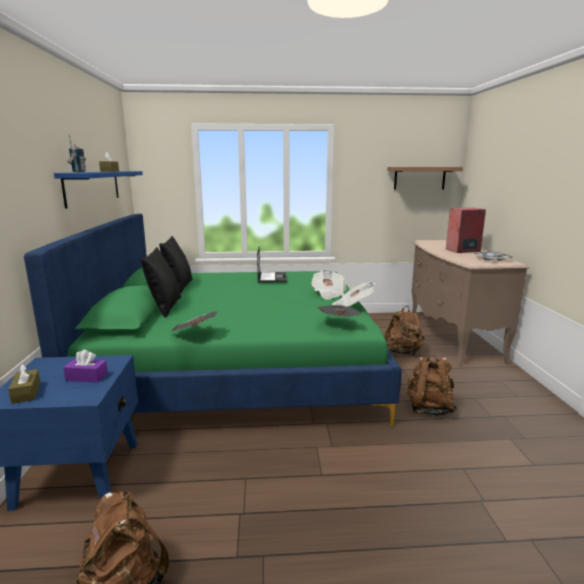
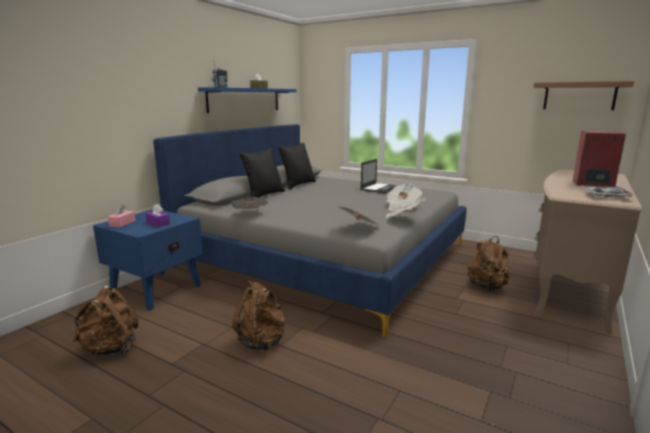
camera: 35 degrees right, 0 degrees up
brown tissue box [8,364,41,404] -> pink tissue box [108,204,136,228]
green bed [24,214,402,426] -> grey bed [153,124,467,337]
brown backpack [407,355,457,416] -> brown backpack moved to [232,280,285,351]

